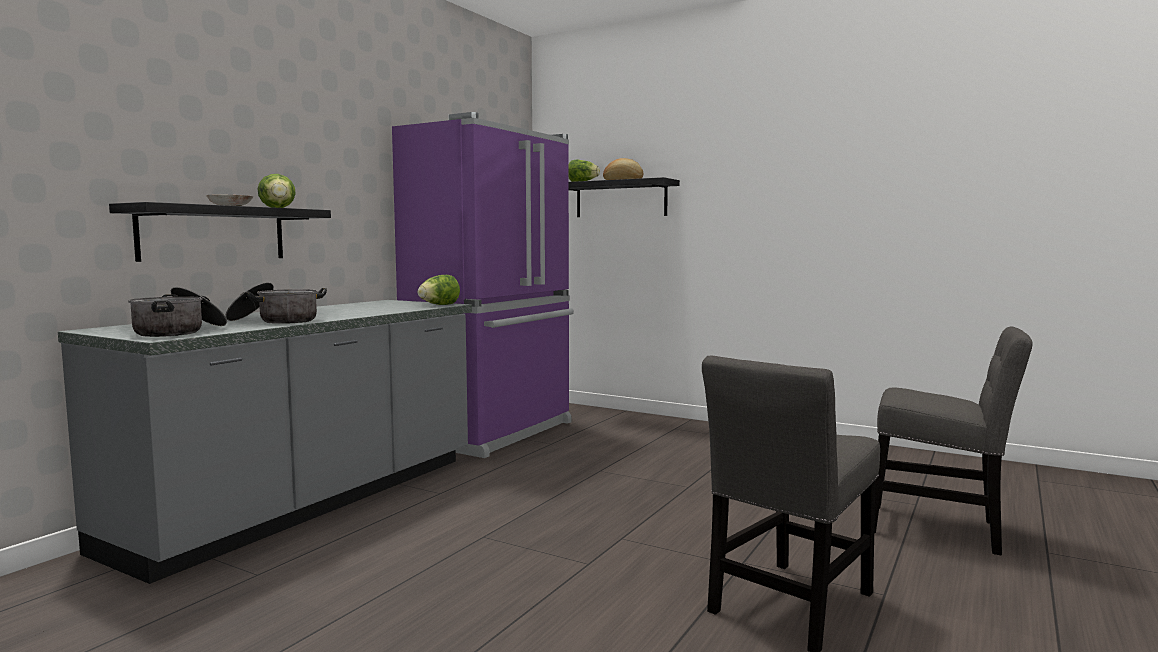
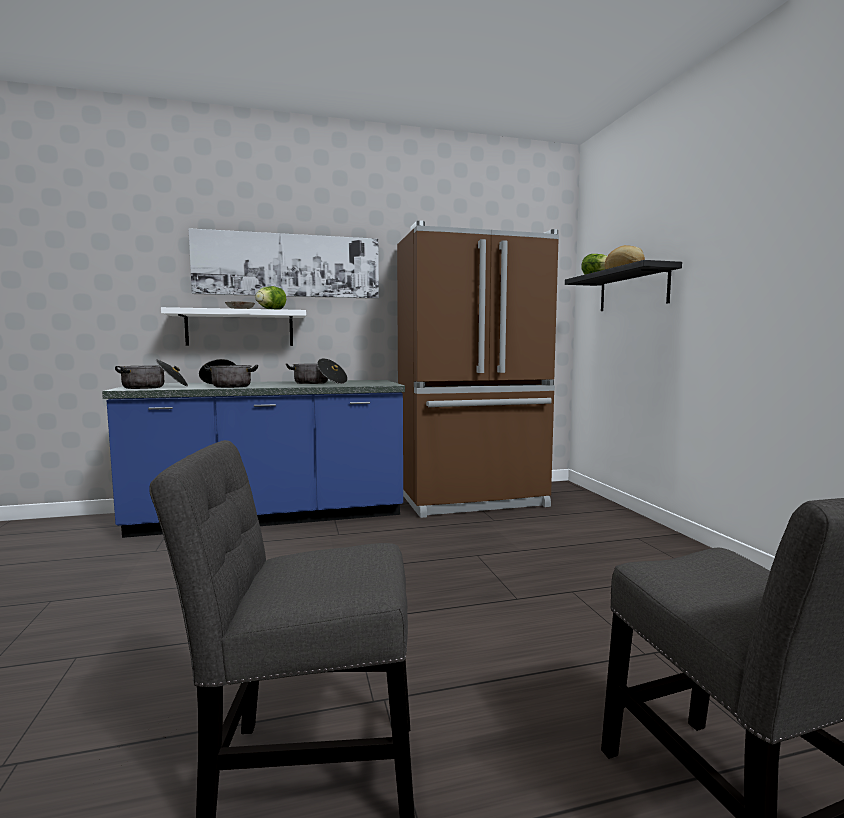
camera: 45 degrees right, 0 degrees up
grey counter [58,300,472,584] -> blue counter [102,380,405,538]
black shelf [109,202,331,262] -> white shelf [161,307,306,346]
purple fridge [392,112,574,458] -> brown fridge [397,220,559,518]
lettuce [418,275,460,305] -> none
none -> picture [188,228,379,299]
none -> cooking pot [286,358,348,384]

